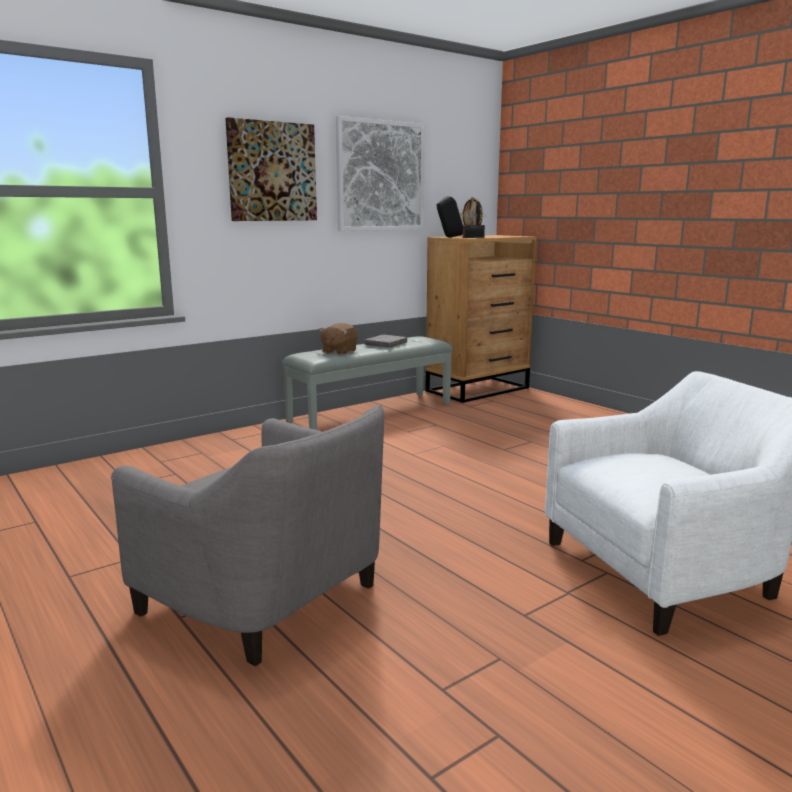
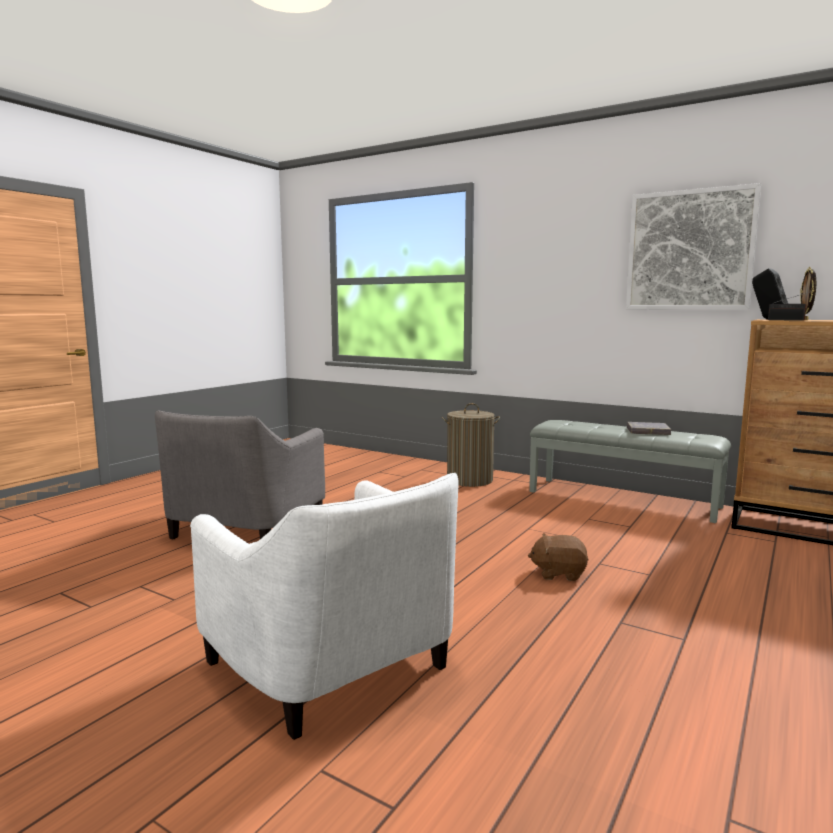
camera: 70 degrees right, 5 degrees down
picture [225,117,317,221] -> none
brown plush toy [319,323,358,355] -> brown plush toy moved to [528,533,589,581]
none -> laundry basket [442,403,500,487]

